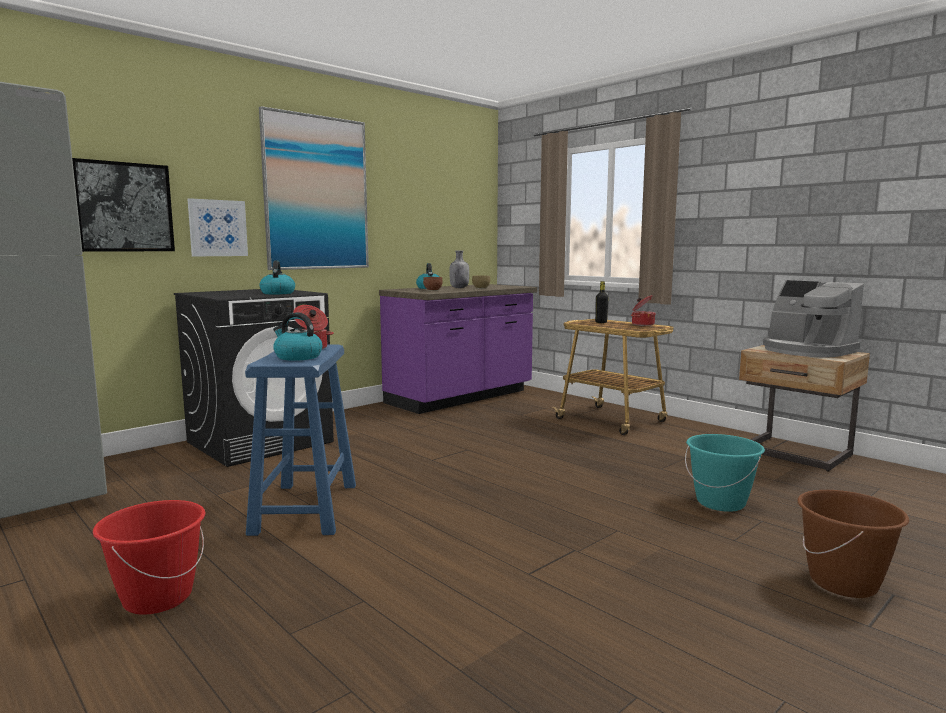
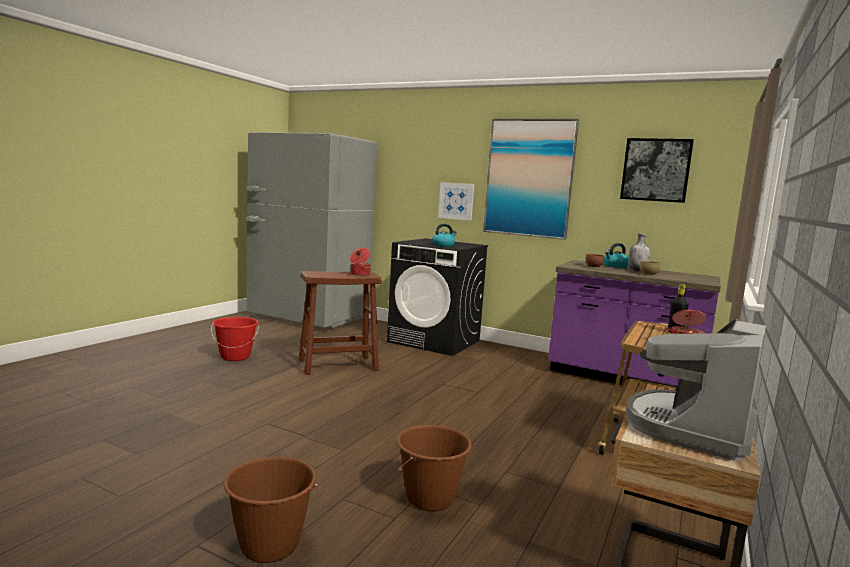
camera: 70 degrees right, 0 degrees up
picture [72,158,175,252] -> picture moved to [620,138,694,203]
blue stool [245,344,356,536] -> brown stool [299,271,382,375]
kettle [273,312,322,361] -> none
turquoise bucket [685,434,765,512] -> brown bucket [397,425,472,511]

